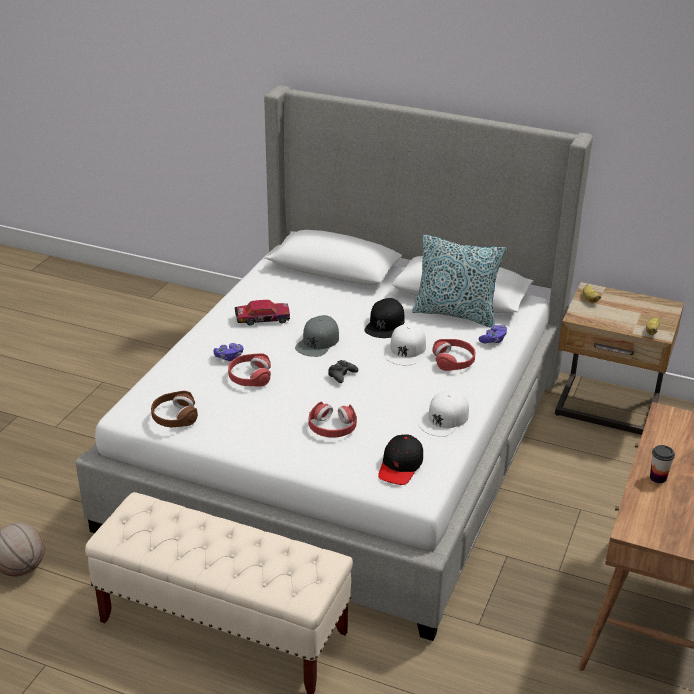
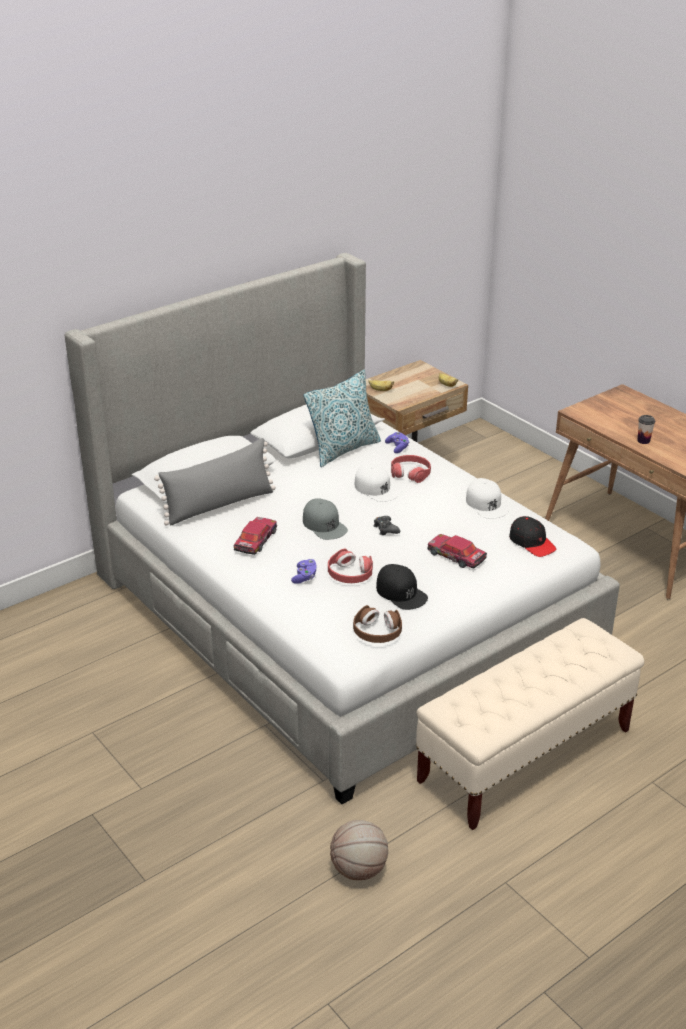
camera: 60 degrees left, 0 degrees up
red headphones [309,402,357,437] -> toy car [427,534,487,569]
black cap [364,298,405,338] -> black cap moved to [376,564,428,610]
none -> grey pillow [154,438,276,526]

